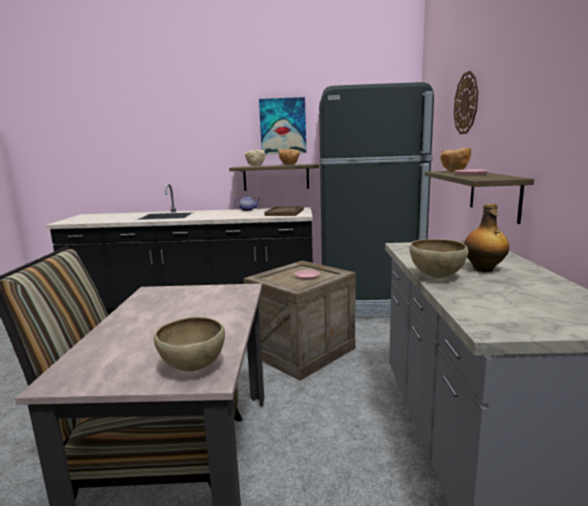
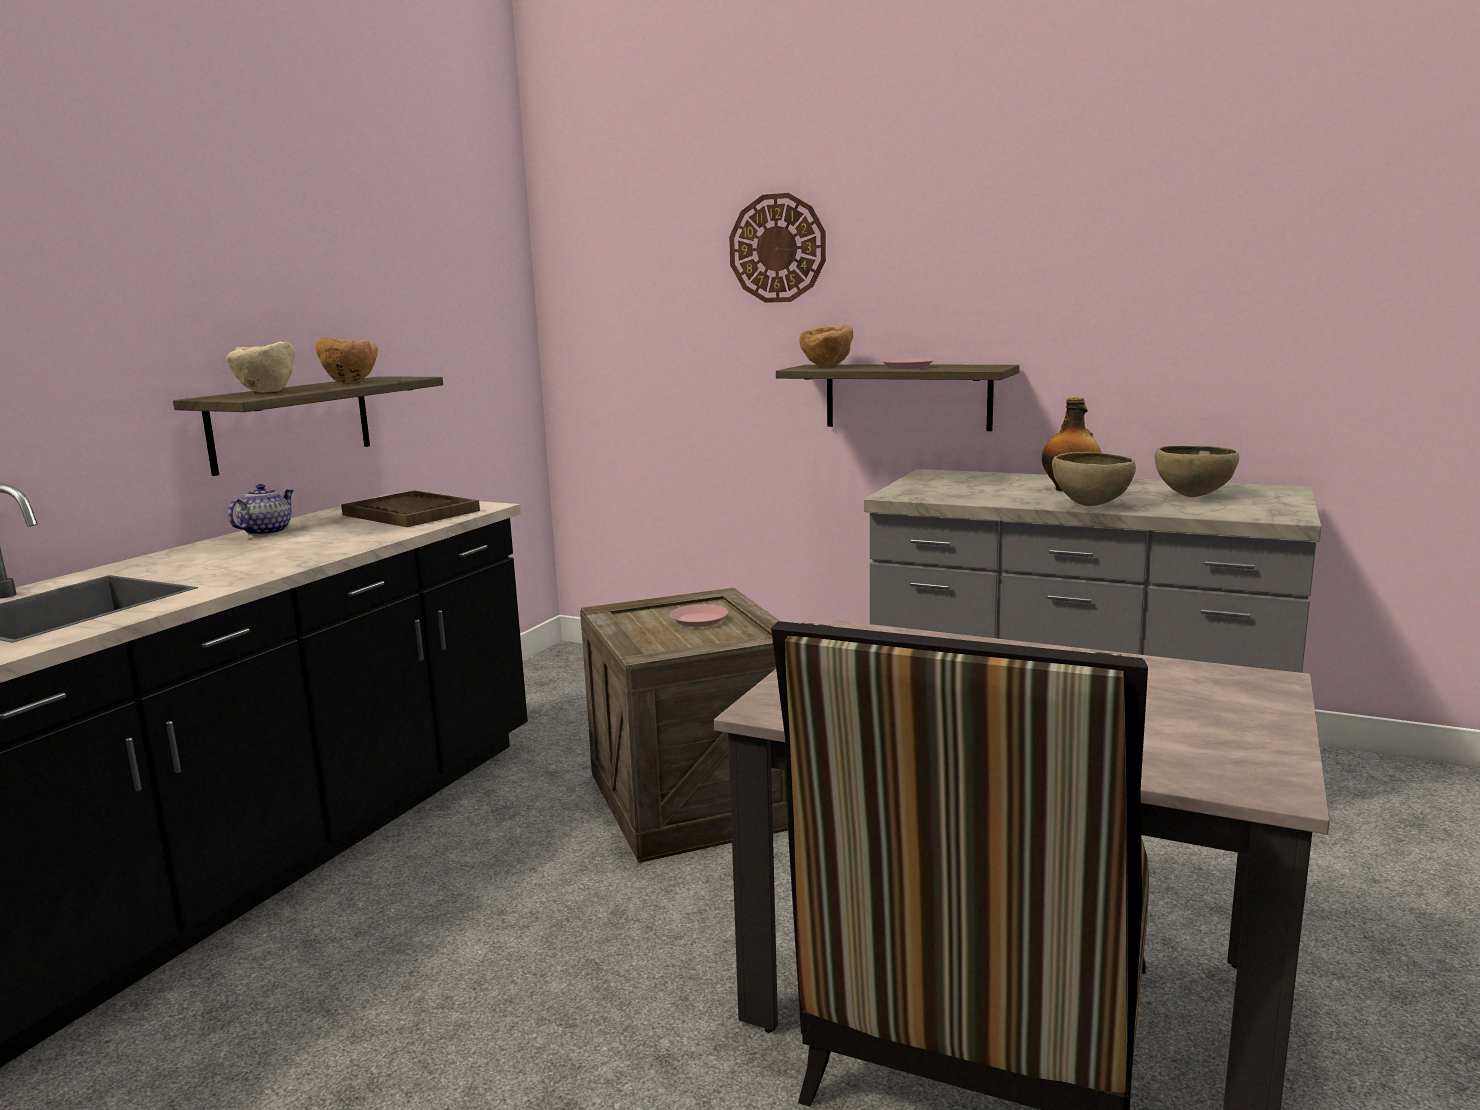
camera: 65 degrees left, 0 degrees up
brown bowl [154,317,225,371] -> brown bowl moved to [1155,446,1239,497]
picture [259,97,306,154] -> none
black fridge [319,82,434,318] -> none

